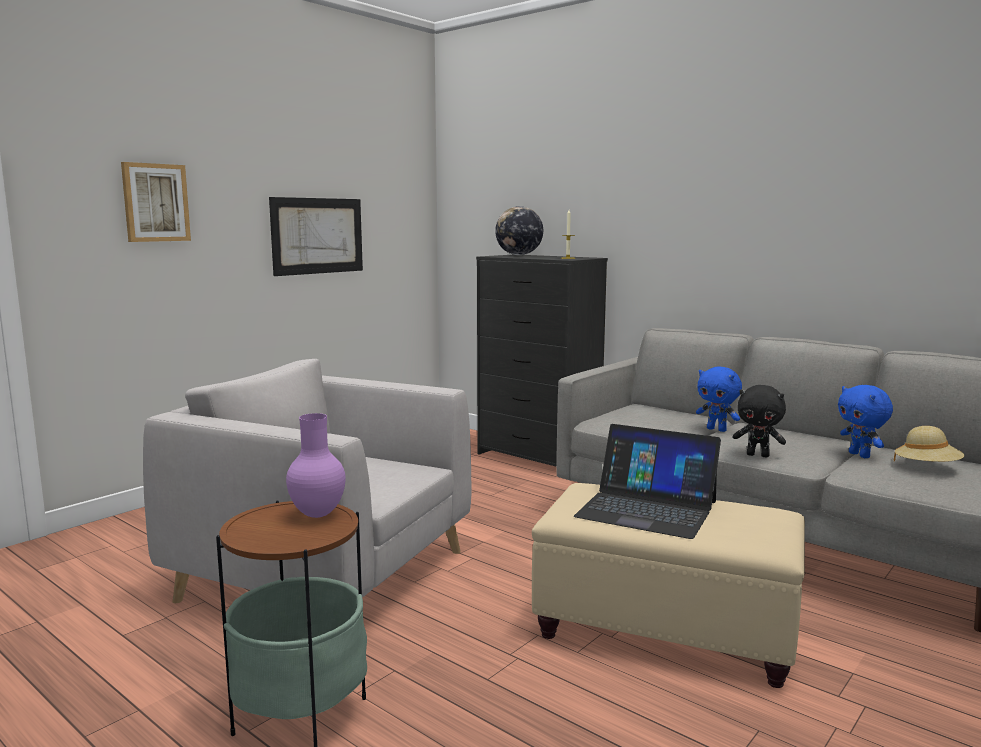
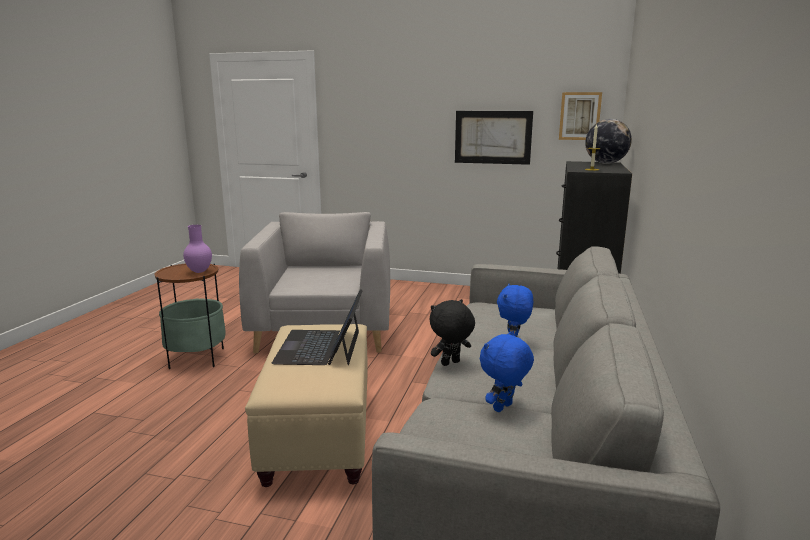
camera: 65 degrees right, 5 degrees up
picture [121,162,191,242] -> picture moved to [559,92,602,140]
black plush toy [733,385,786,457] -> black plush toy turned 60 degrees clockwise [430,299,475,366]
beige hat [894,426,964,462] -> none

